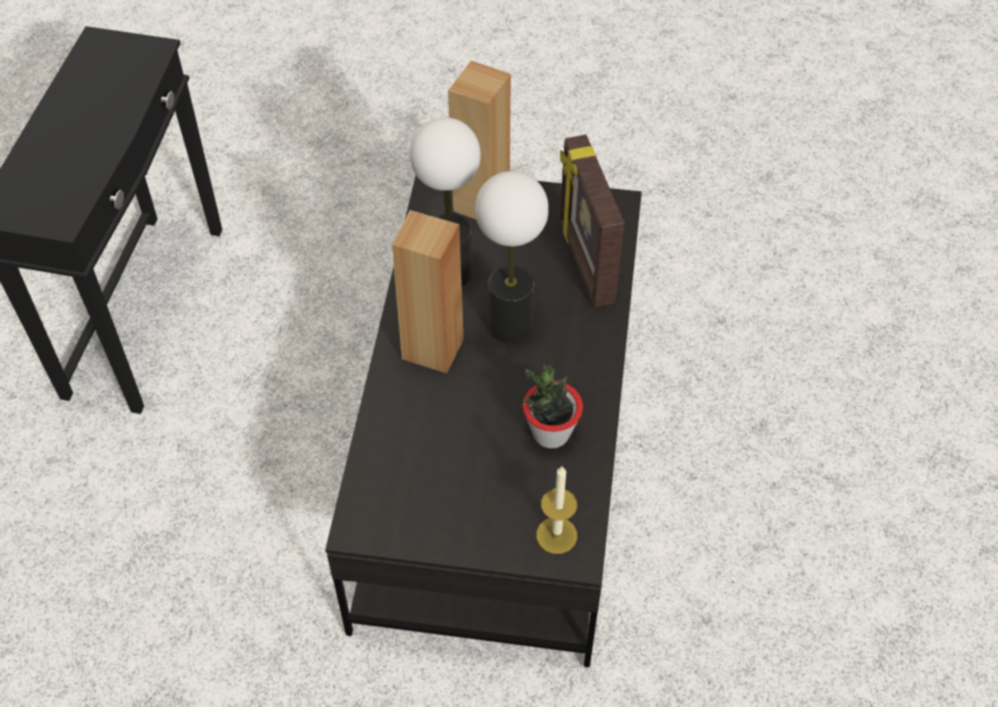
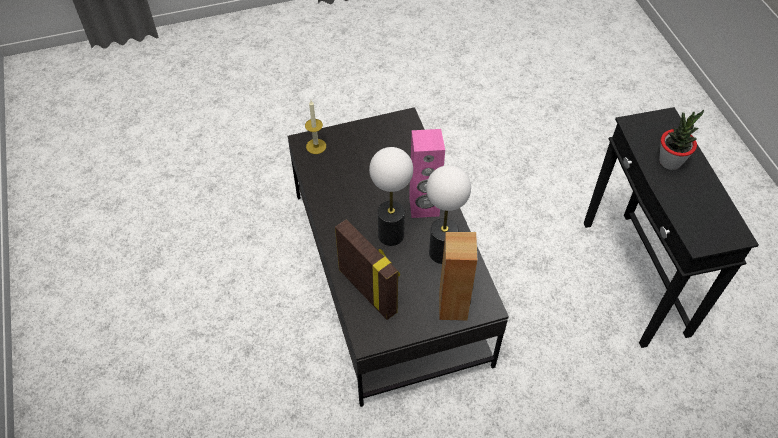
camera: 155 degrees right, 0 degrees up
brown speaker [392,210,464,373] -> pink speaker [409,129,445,218]
potted plant [523,364,583,448] -> potted plant moved to [659,110,704,170]

